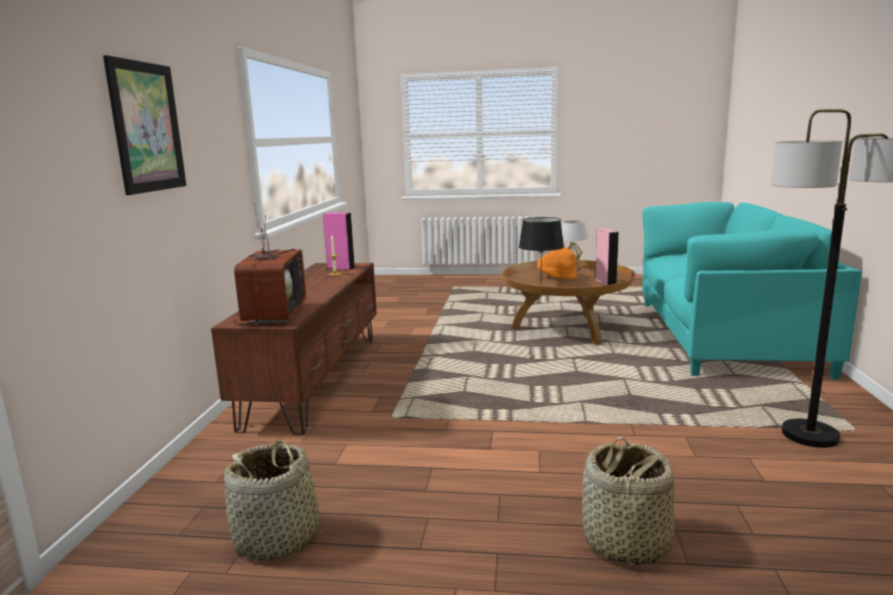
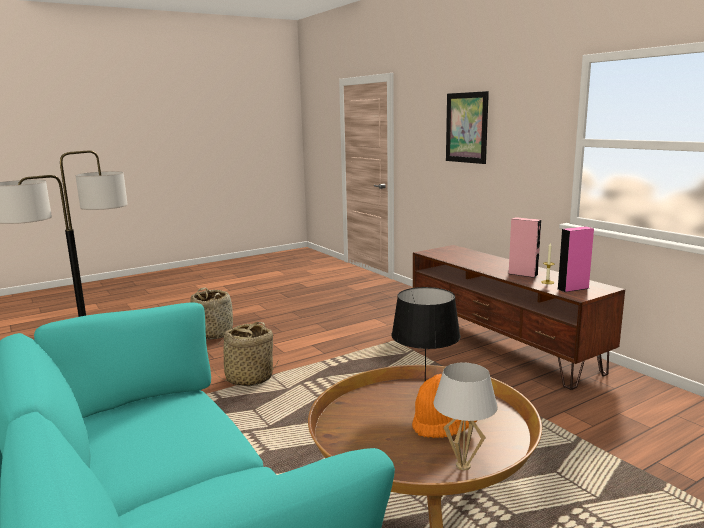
camera: 140 degrees right, 0 degrees up
basket [224,440,331,561] -> basket moved to [212,322,278,386]
television [233,203,306,325] -> none
pink speaker [595,229,619,286] -> pink speaker moved to [509,217,541,278]

